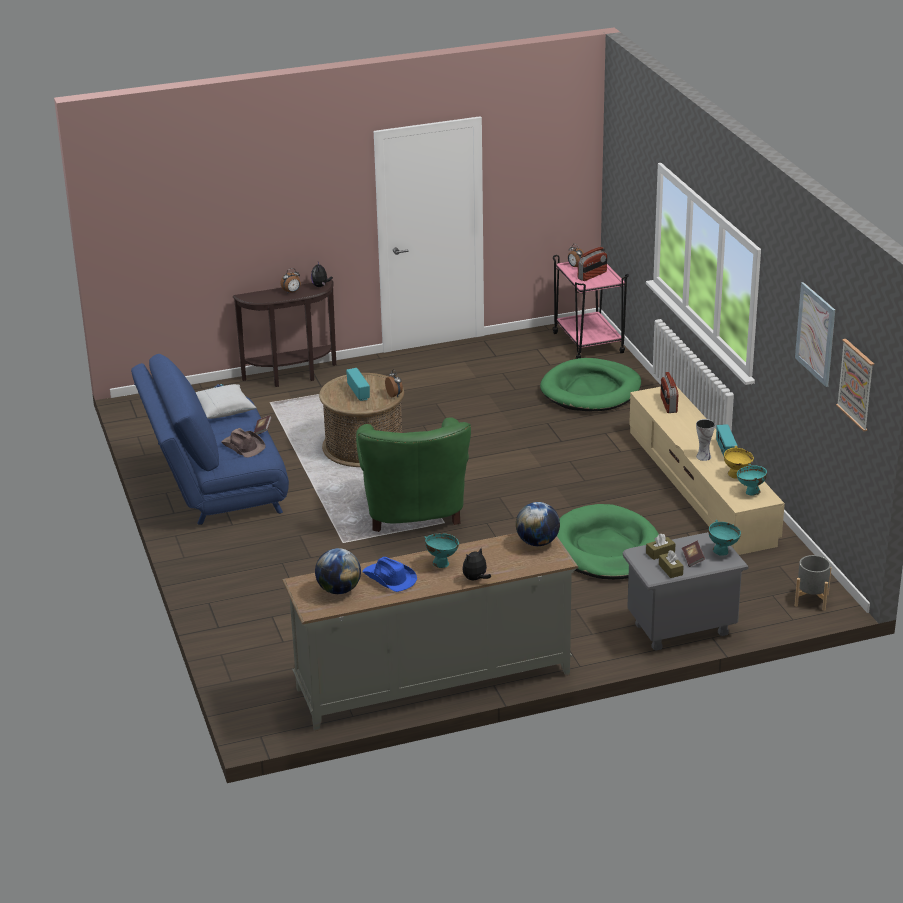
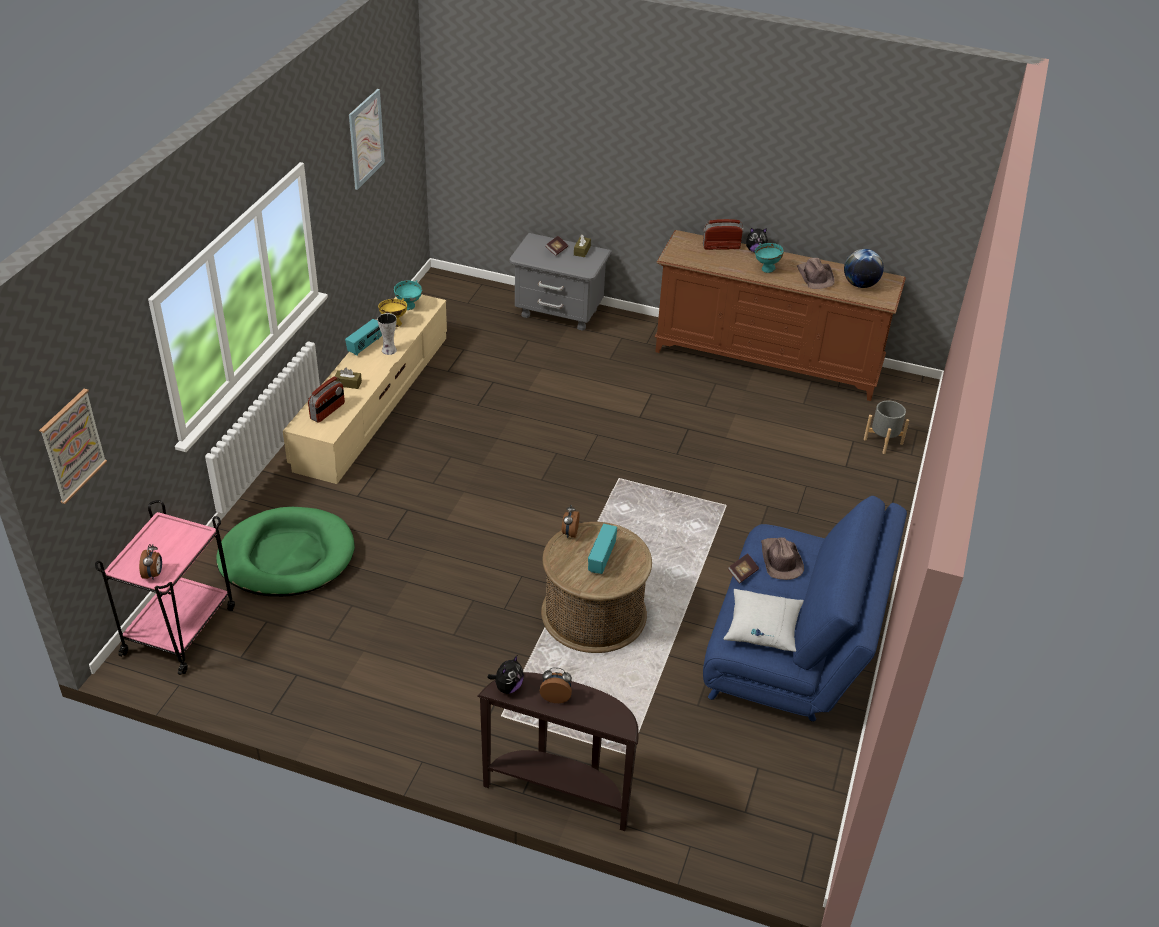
camera: 145 degrees left, 10 degrees up
grey cabinet [282,533,579,731] -> brown cabinet [655,230,906,401]
green armchair [356,417,471,532] -> none
blue hat [362,557,417,592] -> brown hat [797,258,835,289]
globe [516,502,560,546] -> none
green dog bed [557,504,659,580] -> none
radio [578,247,607,281] -> radio moved to [703,219,744,250]
brown tissue box [646,534,676,560] -> brown tissue box moved to [335,368,362,389]
turquoise bowl [708,520,741,556] -> none
grey planter [795,555,831,611] -> grey planter moved to [864,400,909,454]
picture [836,339,874,431] -> picture moved to [39,389,107,504]

